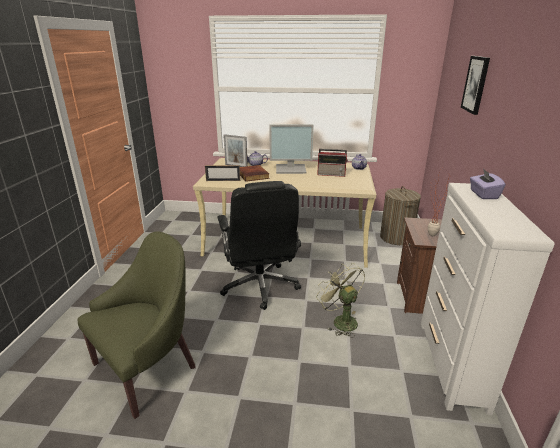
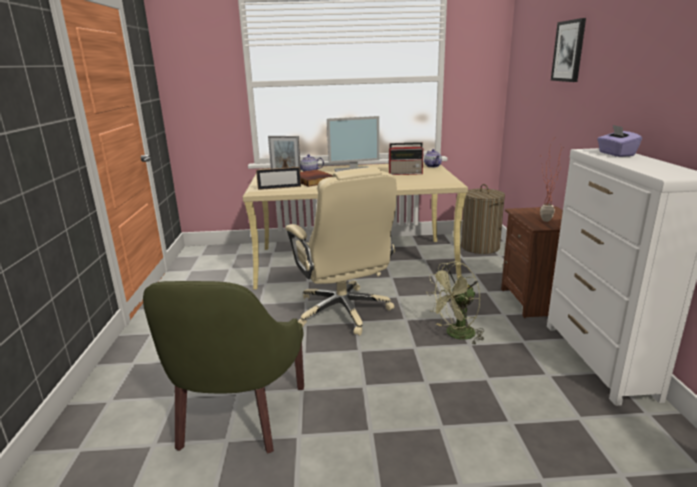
camera: 10 degrees left, 5 degrees down
green armchair [77,231,196,419] -> green armchair turned 150 degrees clockwise [143,281,304,454]
black office chair [217,181,301,310] -> beige office chair [285,167,397,336]
green fan [316,263,365,338] -> green fan turned 75 degrees counterclockwise [426,262,484,344]

